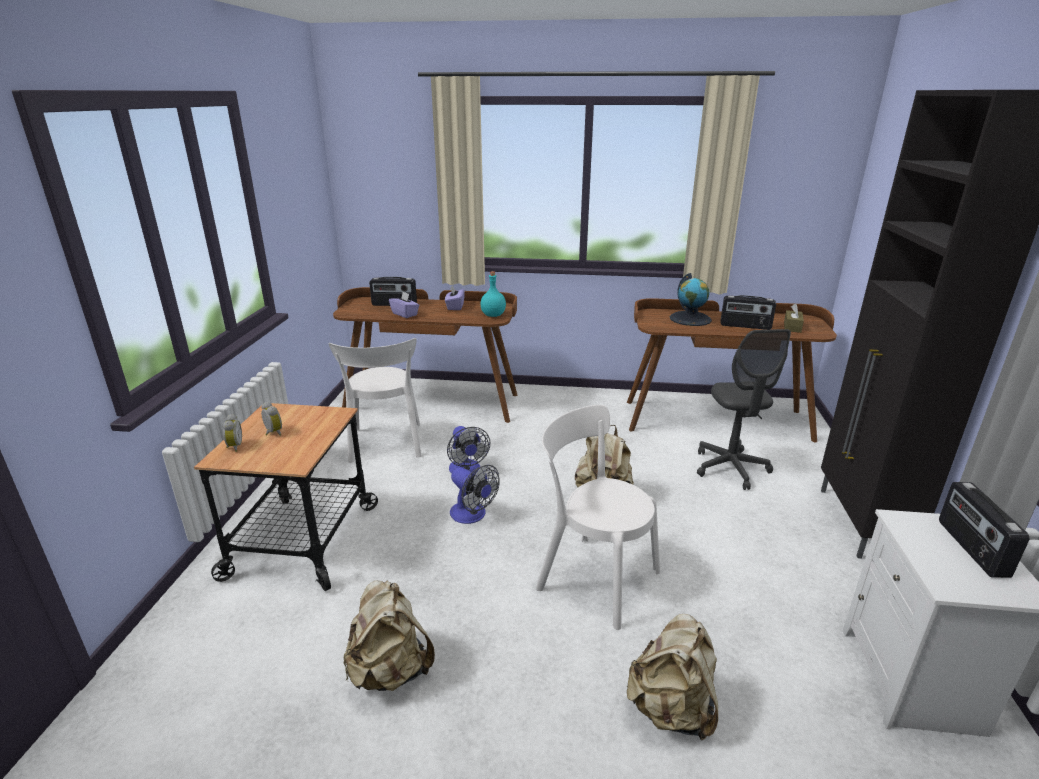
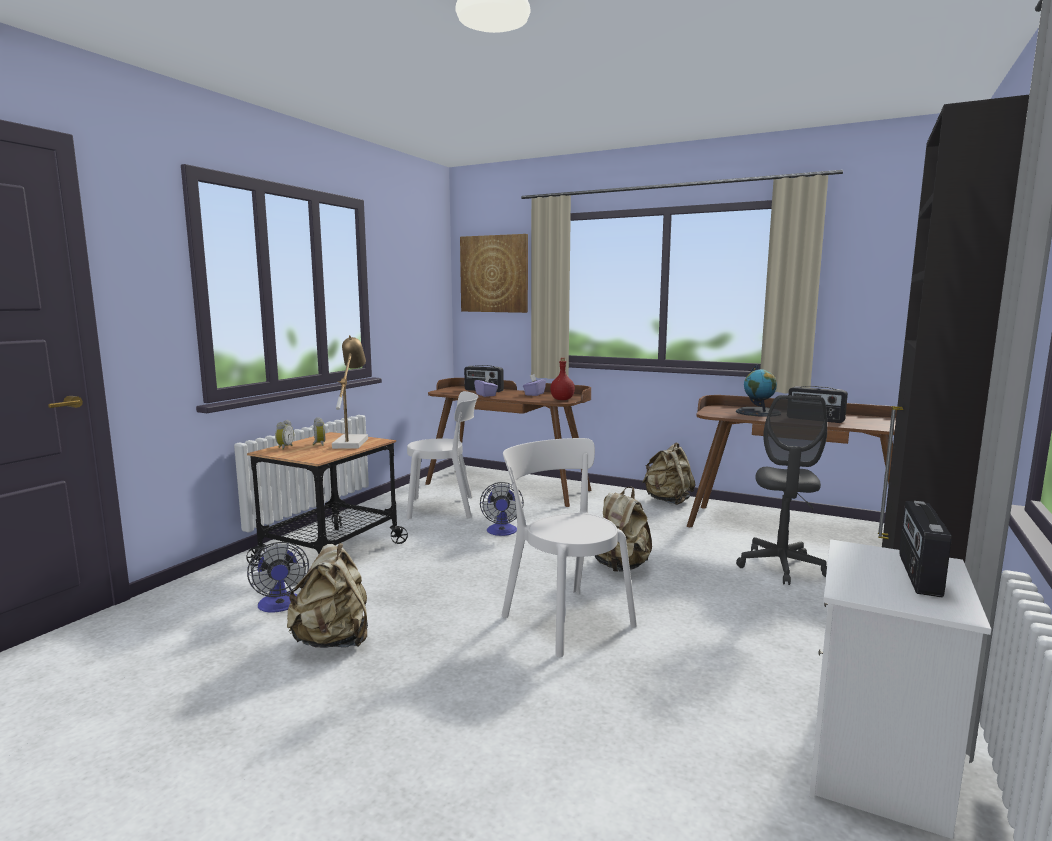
camera: 20 degrees right, 15 degrees down
white chair [329,338,421,463] -> white chair turned 105 degrees counterclockwise [406,391,478,519]
fan [450,465,500,524] -> fan moved to [247,542,309,613]
turquoise bottle [480,271,506,317] -> red bottle [550,358,575,400]
beige backpack [626,614,718,741] -> beige backpack moved to [642,442,696,505]
brown tissue box [784,303,804,333] -> none
none -> table lamp [332,335,368,449]
none -> picture [460,234,528,313]

